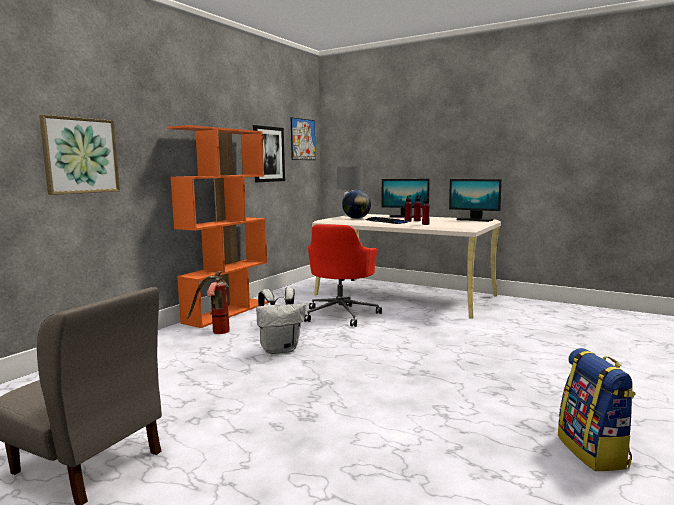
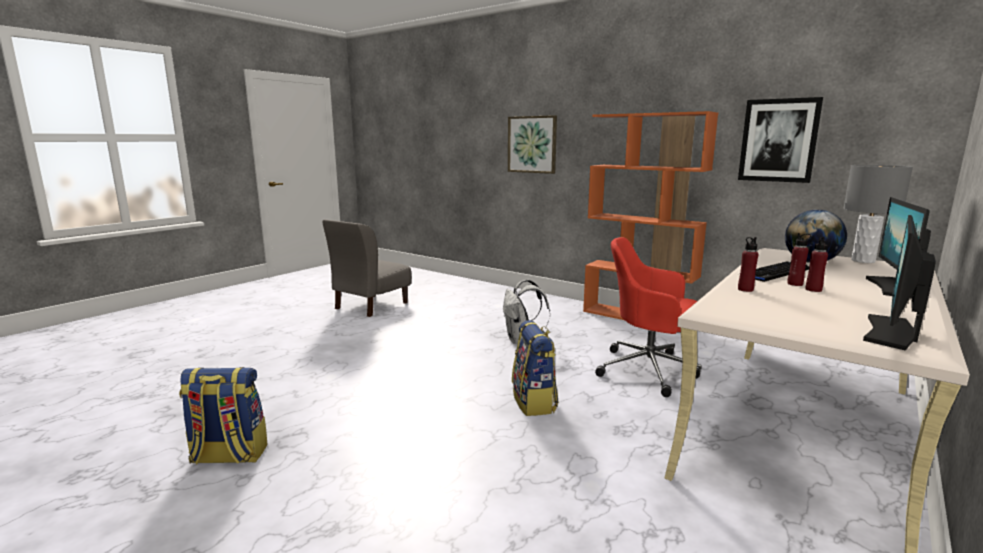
camera: 95 degrees right, 5 degrees up
fire extinguisher [187,271,230,334] -> none
picture [291,117,316,160] -> none
none -> backpack [512,320,559,416]

